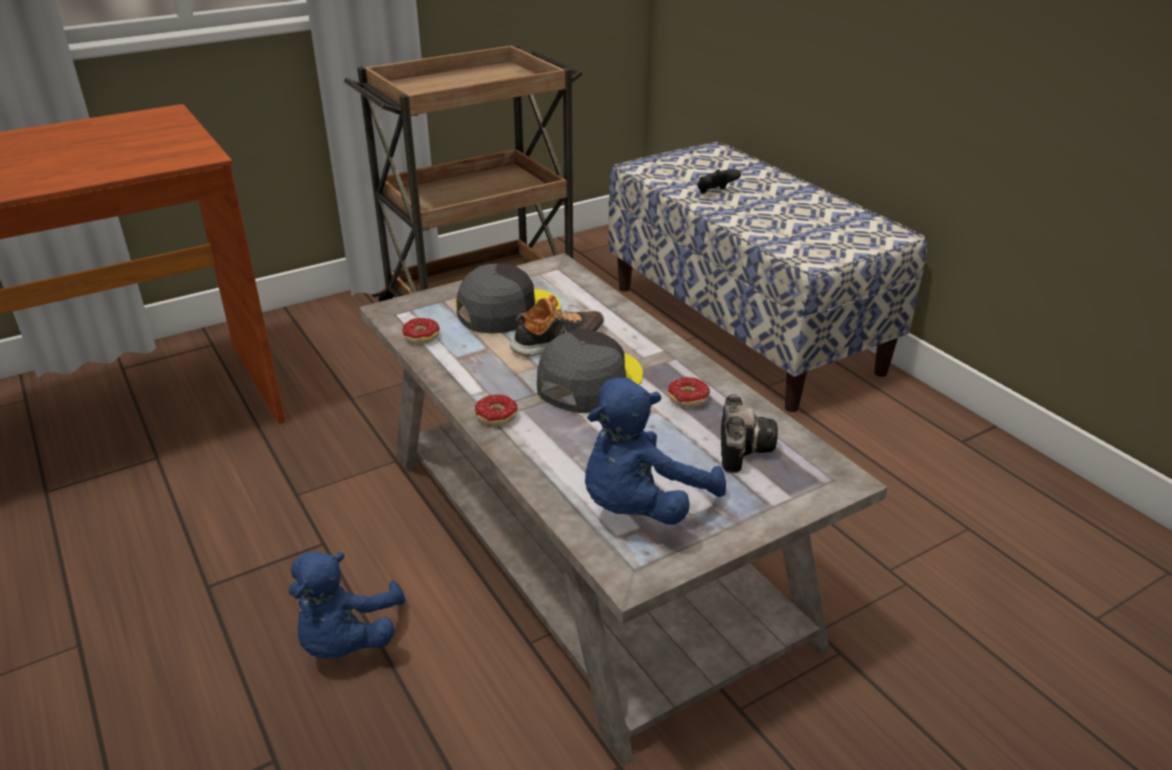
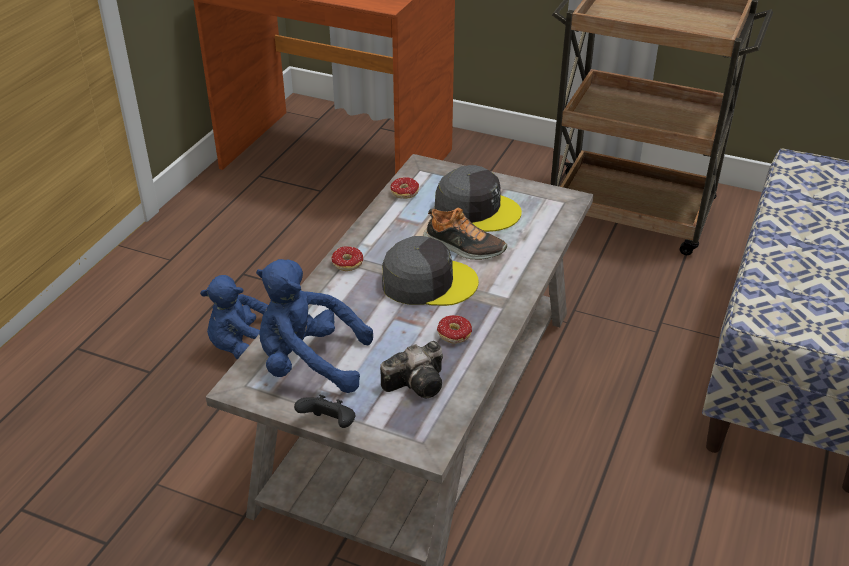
camera: 55 degrees right, 5 degrees up
black game controller [697,169,741,194] -> black game controller moved to [294,395,355,428]

